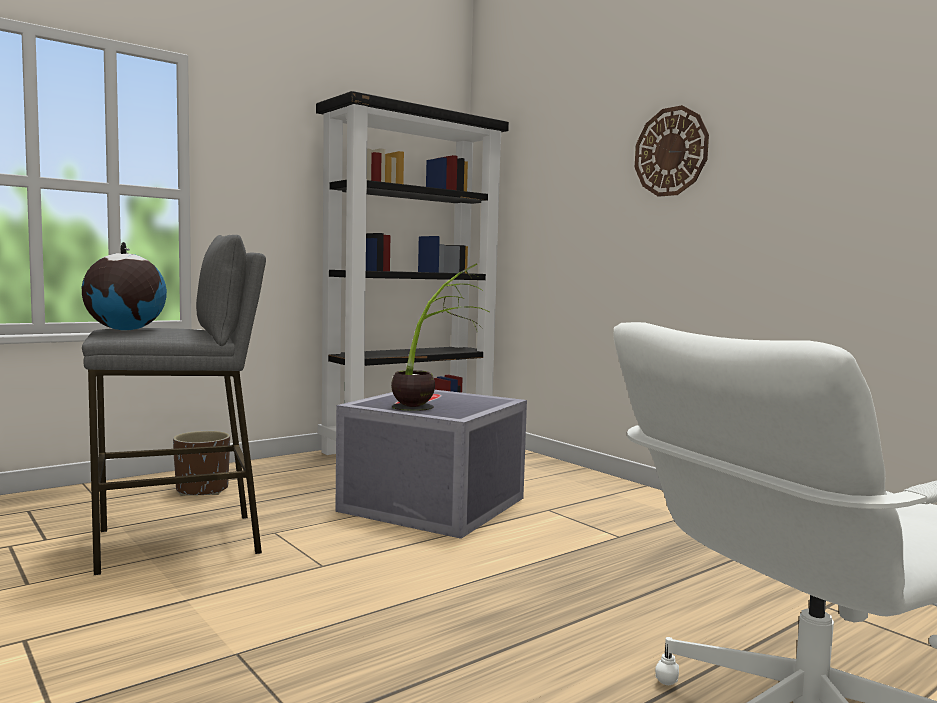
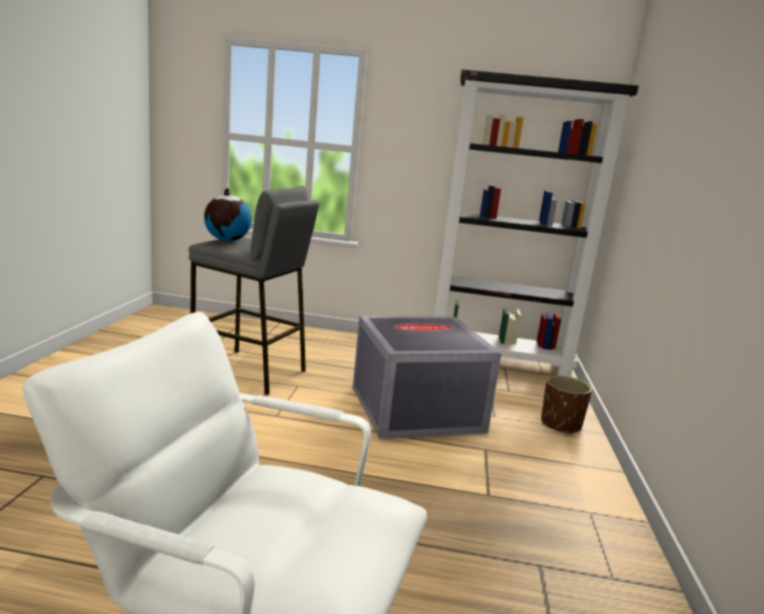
camera: 45 degrees right, 10 degrees up
brown planter [173,431,230,496] -> brown planter moved to [541,376,592,435]
potted plant [391,263,489,411] -> none
wall clock [635,105,709,197] -> none

